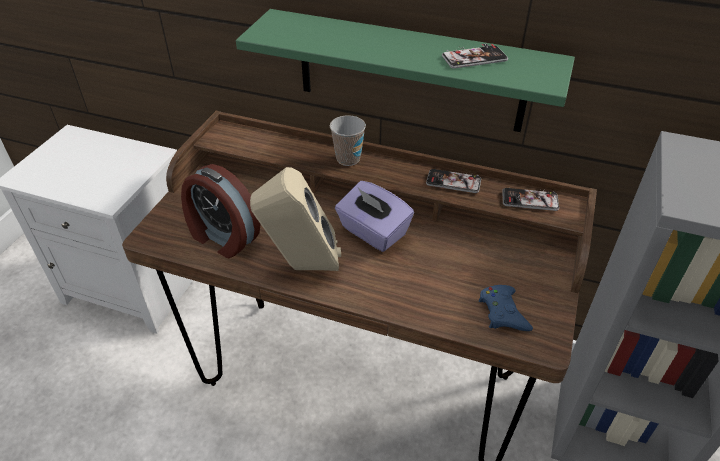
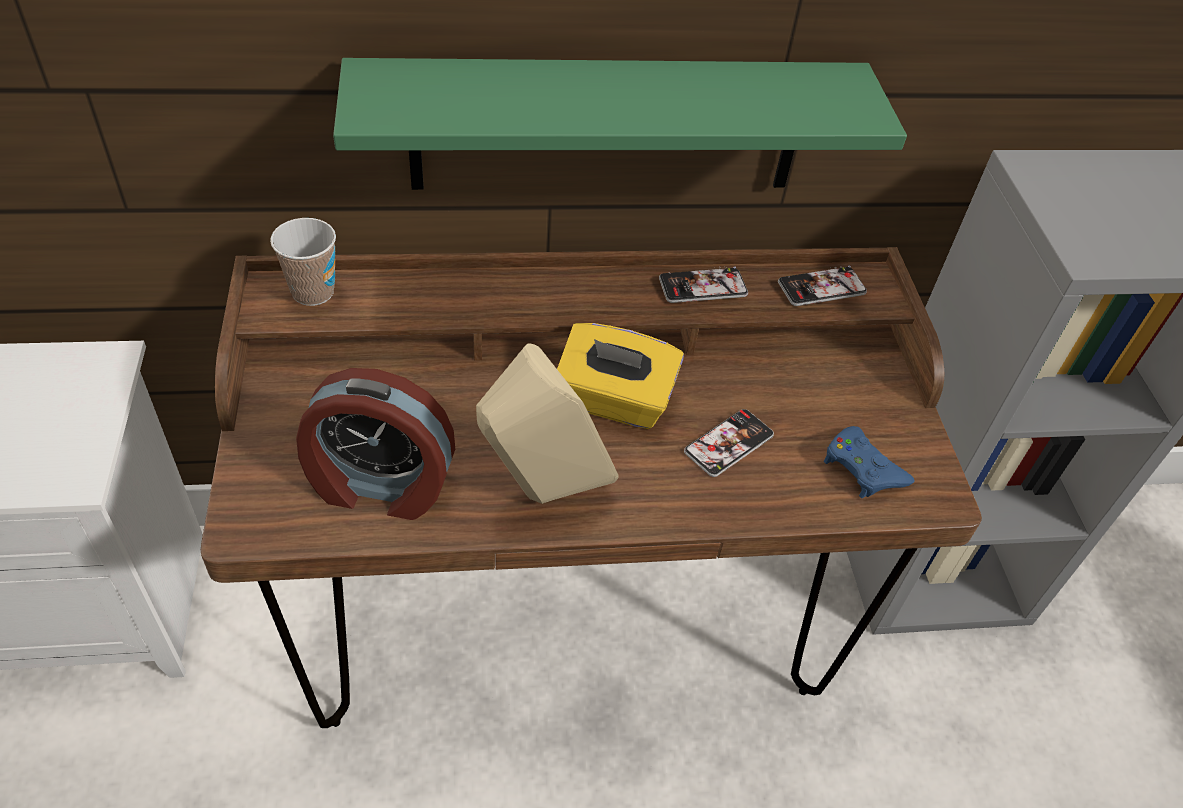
camera: 30 degrees left, 5 degrees up
cup [330,115,366,166] -> cup moved to [270,218,336,306]
purple tissue box [335,181,414,252] -> yellow tissue box [557,323,684,429]
phone [442,44,508,69] -> phone moved to [684,409,774,477]

